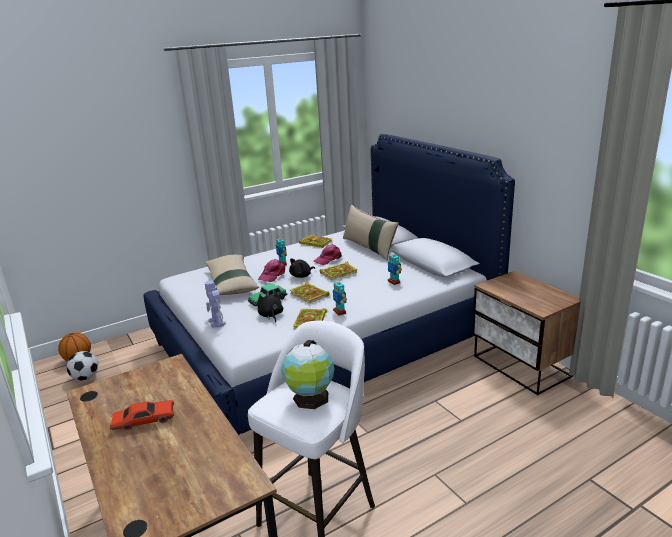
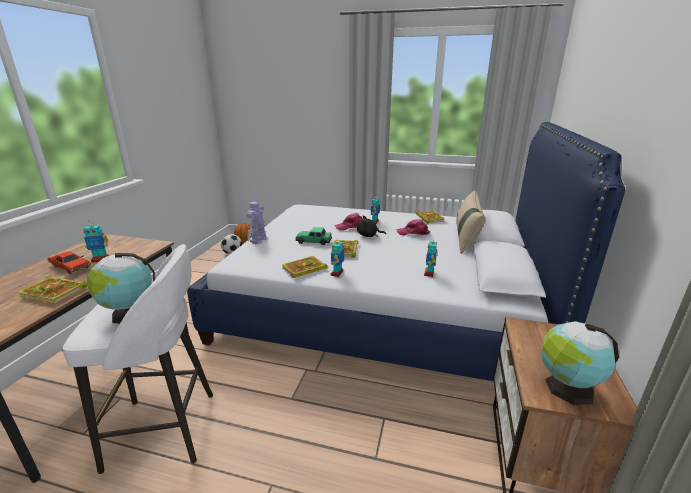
camera: 45 degrees right, 0 degrees up
beige pillow [205,255,259,295] -> none
black plush toy [258,291,283,323] -> none
book [320,262,358,280] -> book moved to [17,276,87,304]
none -> toy robot [83,220,109,263]
none -> globe [542,321,619,405]

